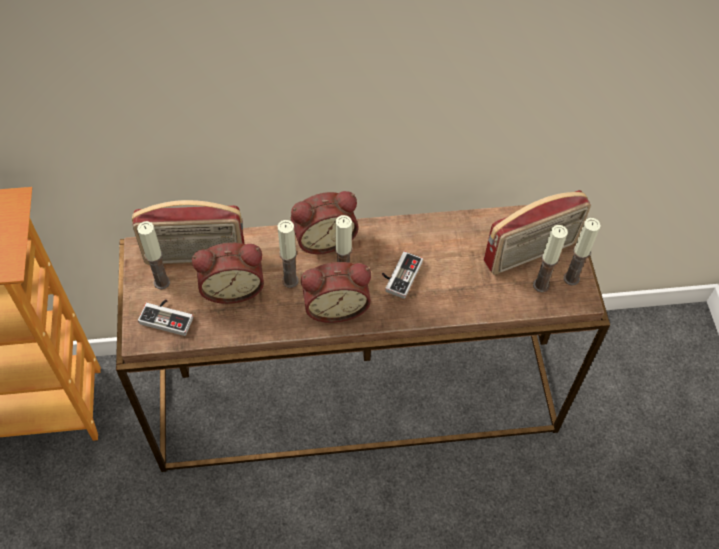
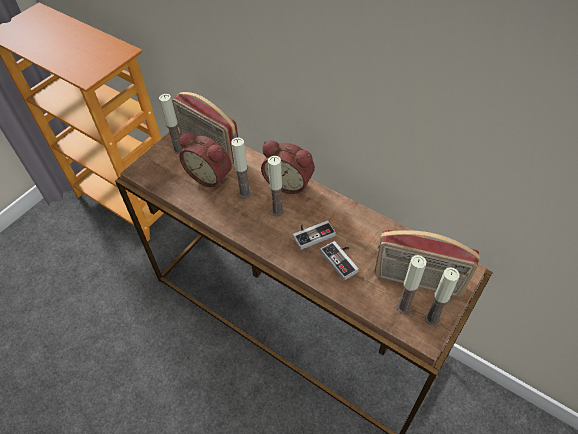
camera: 45 degrees right, 5 degrees down
game controller [138,299,193,336] -> game controller moved to [320,241,359,280]
alarm clock [301,262,371,323] -> none

